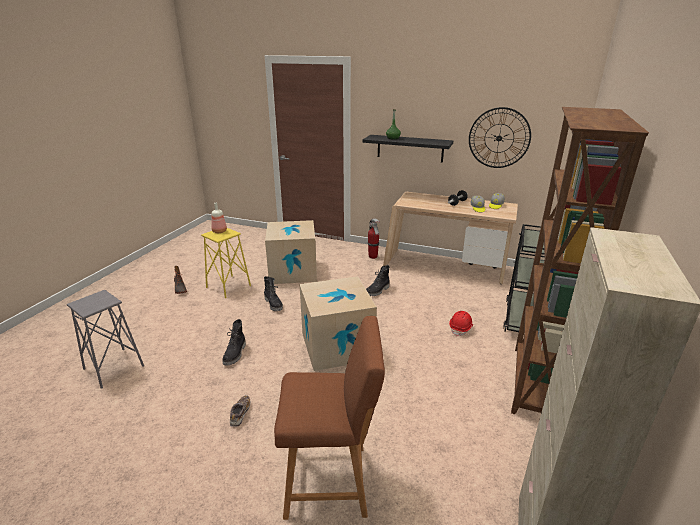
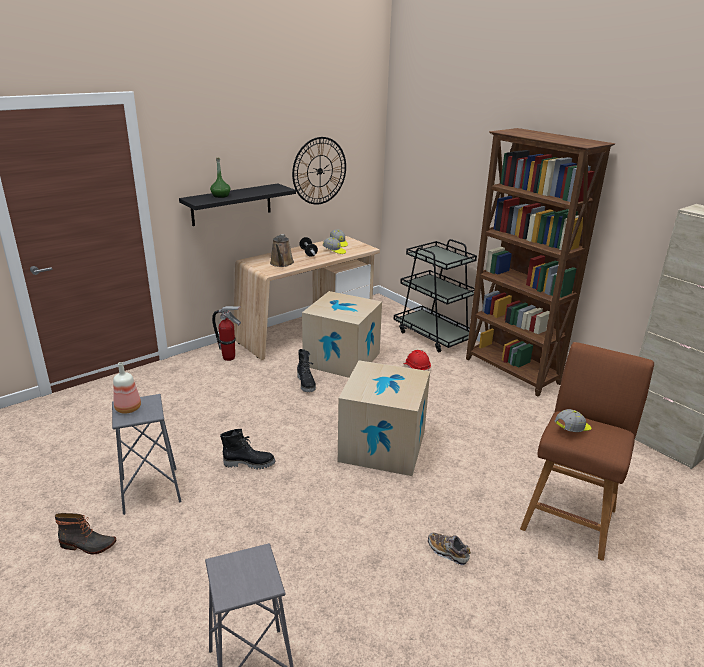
camera: 60 degrees left, 0 degrees up
yellow stool [201,228,251,298] -> grey stool [112,394,182,515]
black boot [222,319,246,366] -> none
cardboard box [265,220,317,284] -> cardboard box moved to [302,291,382,378]
none -> brown watering can [270,234,294,267]
none -> cap [555,409,592,432]

